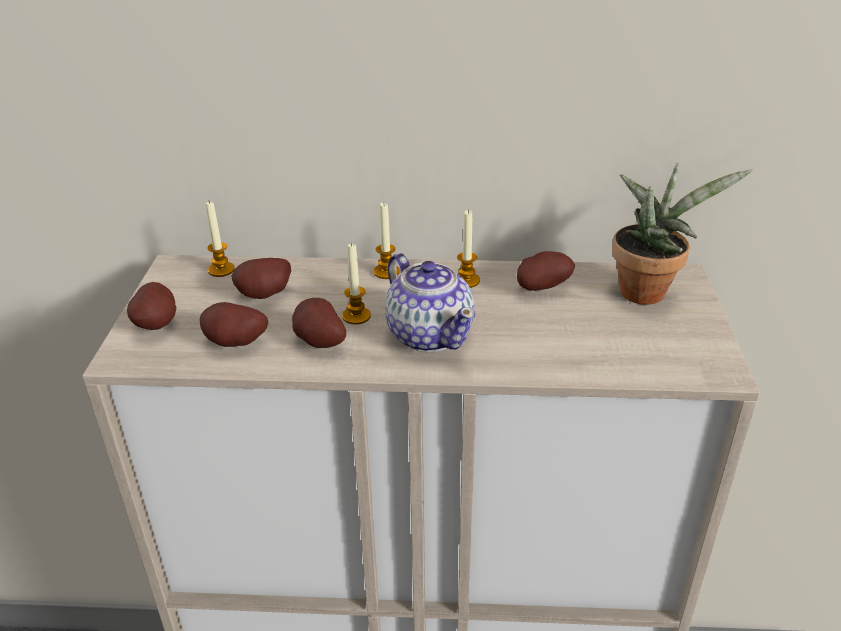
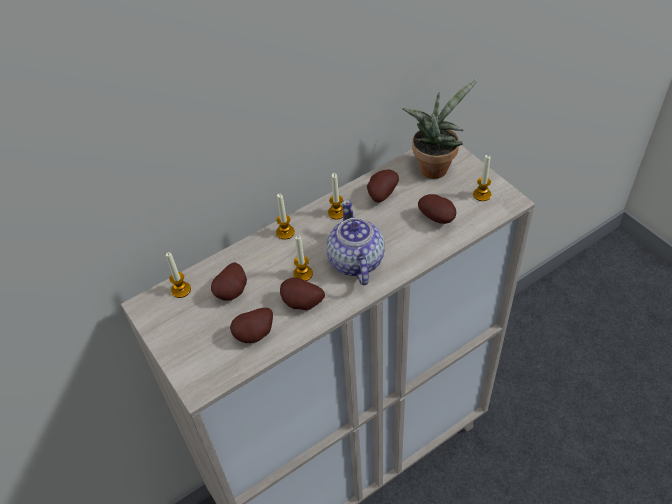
camera: 35 degrees left, 15 degrees up
potato [127,282,176,330] -> potato moved to [418,194,456,224]
teapot [385,253,475,352] -> teapot turned 120 degrees counterclockwise [327,200,385,285]
none -> candle [473,155,491,201]

